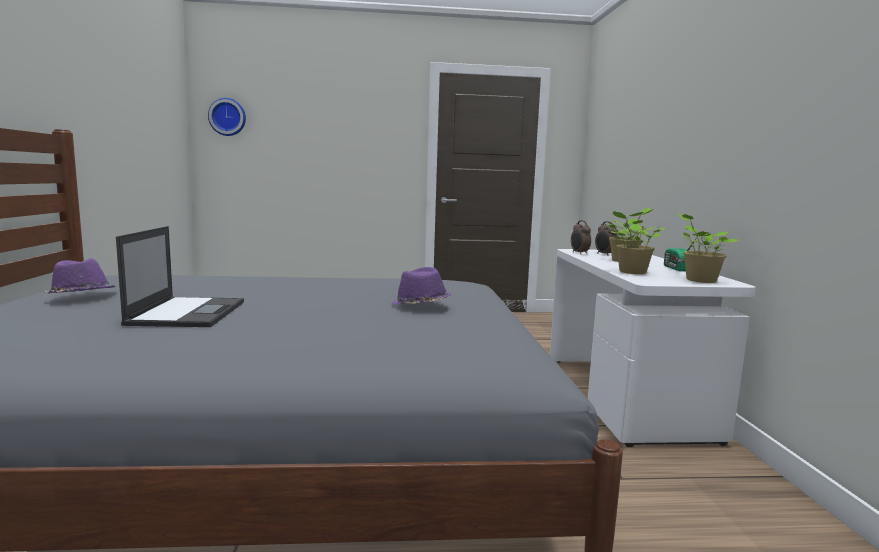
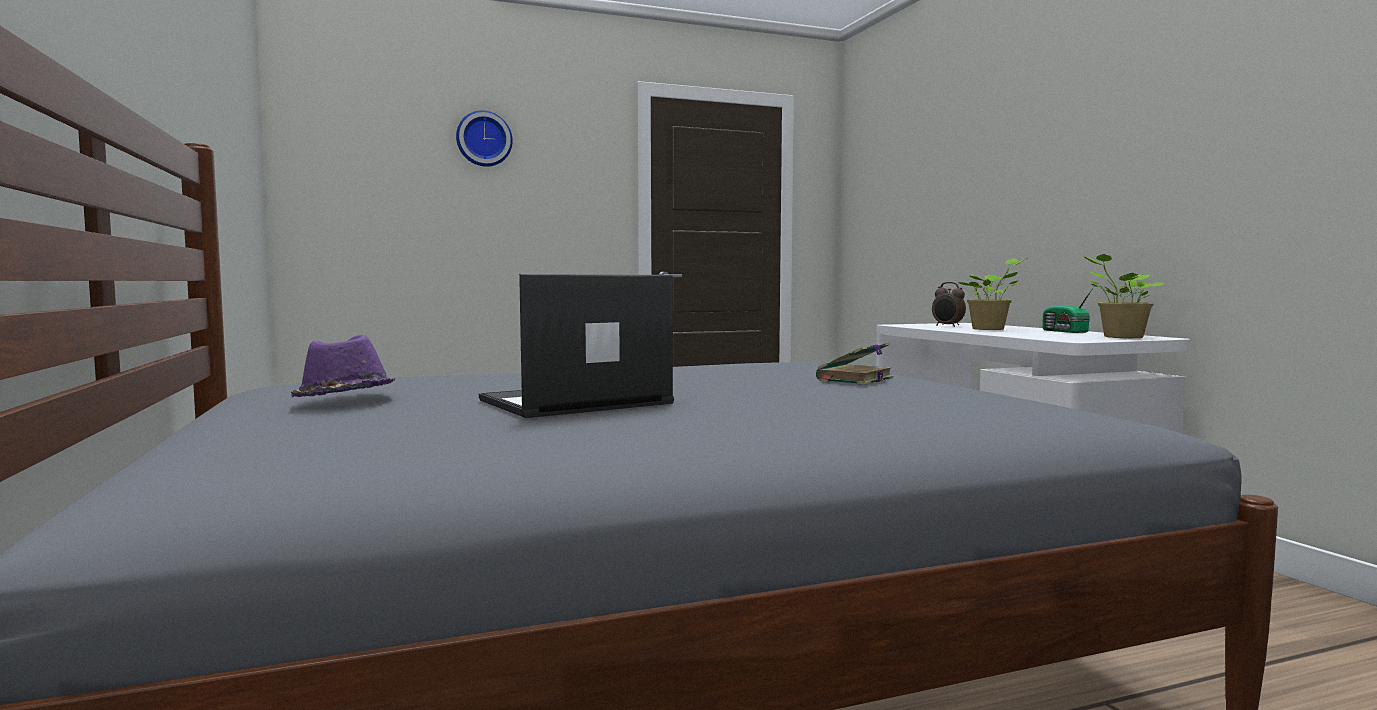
camera: 15 degrees left, 5 degrees down
laptop [116,226,244,327] -> laptop turned 105 degrees counterclockwise [479,274,674,418]
wall clock [208,98,246,136] -> wall clock moved to [456,110,513,167]
purple hat [391,267,451,305] -> book [816,343,893,385]
alarm clock [571,220,591,254] -> none
potted plant [607,211,665,274] -> none

